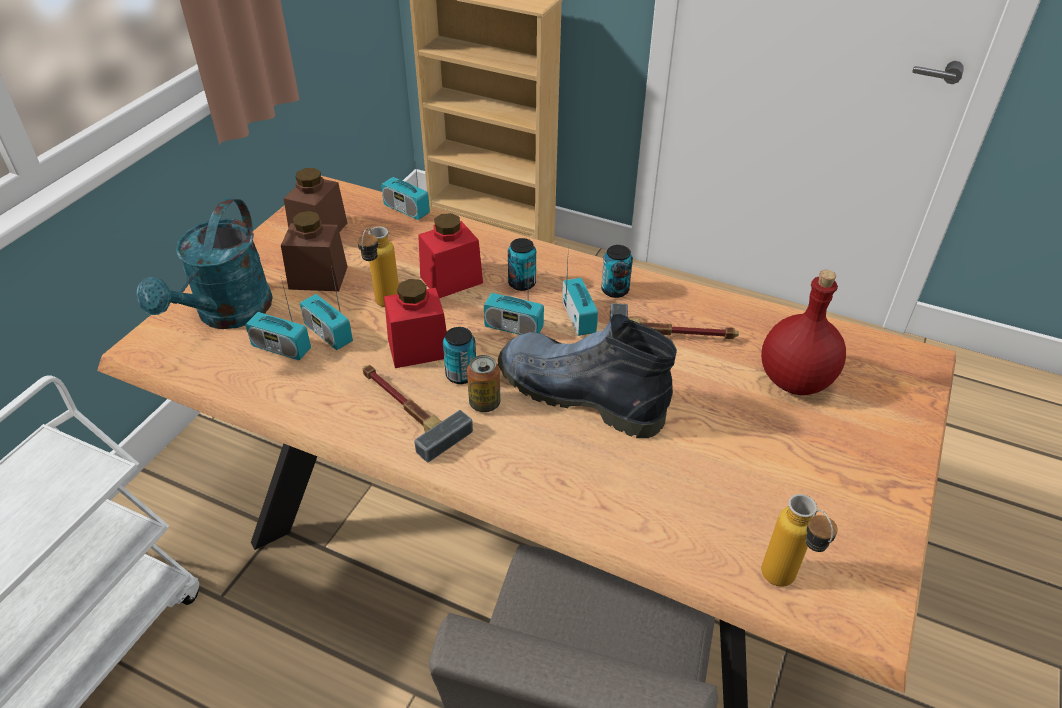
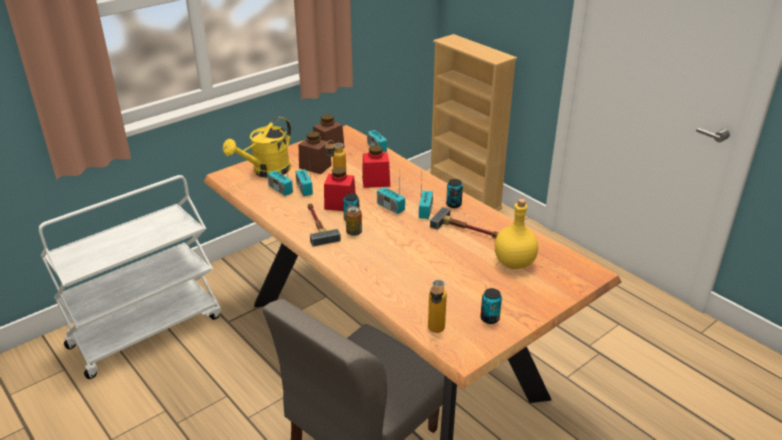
camera: 25 degrees right, 10 degrees down
turquoise watering can [136,198,273,329] -> yellow watering can [223,117,291,178]
boot [498,314,677,438] -> none
can [508,238,536,291] -> can moved to [480,288,502,324]
red bottle [761,270,846,395] -> yellow bottle [495,198,538,269]

